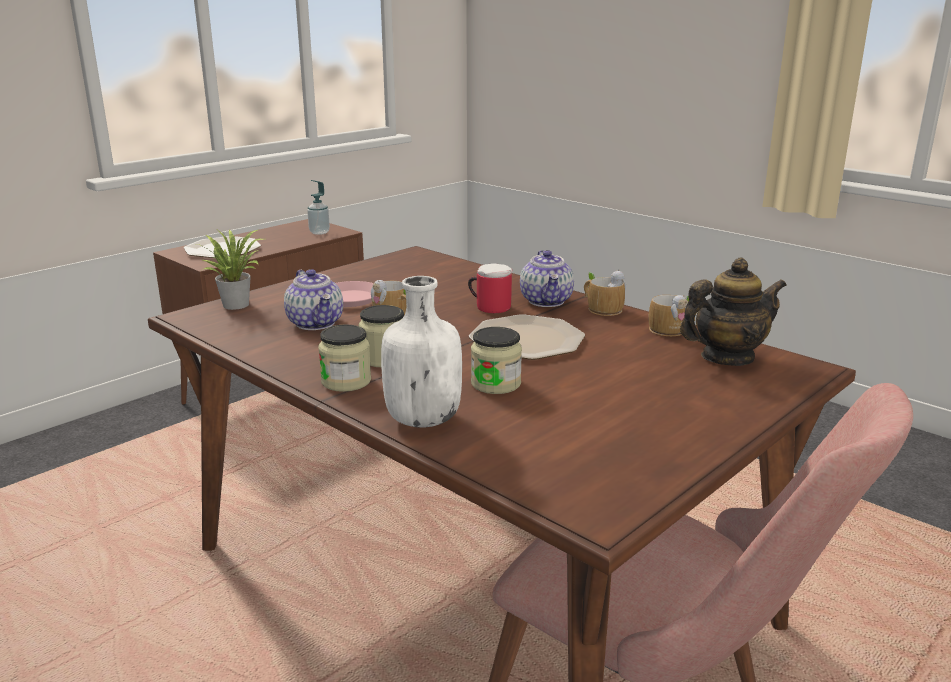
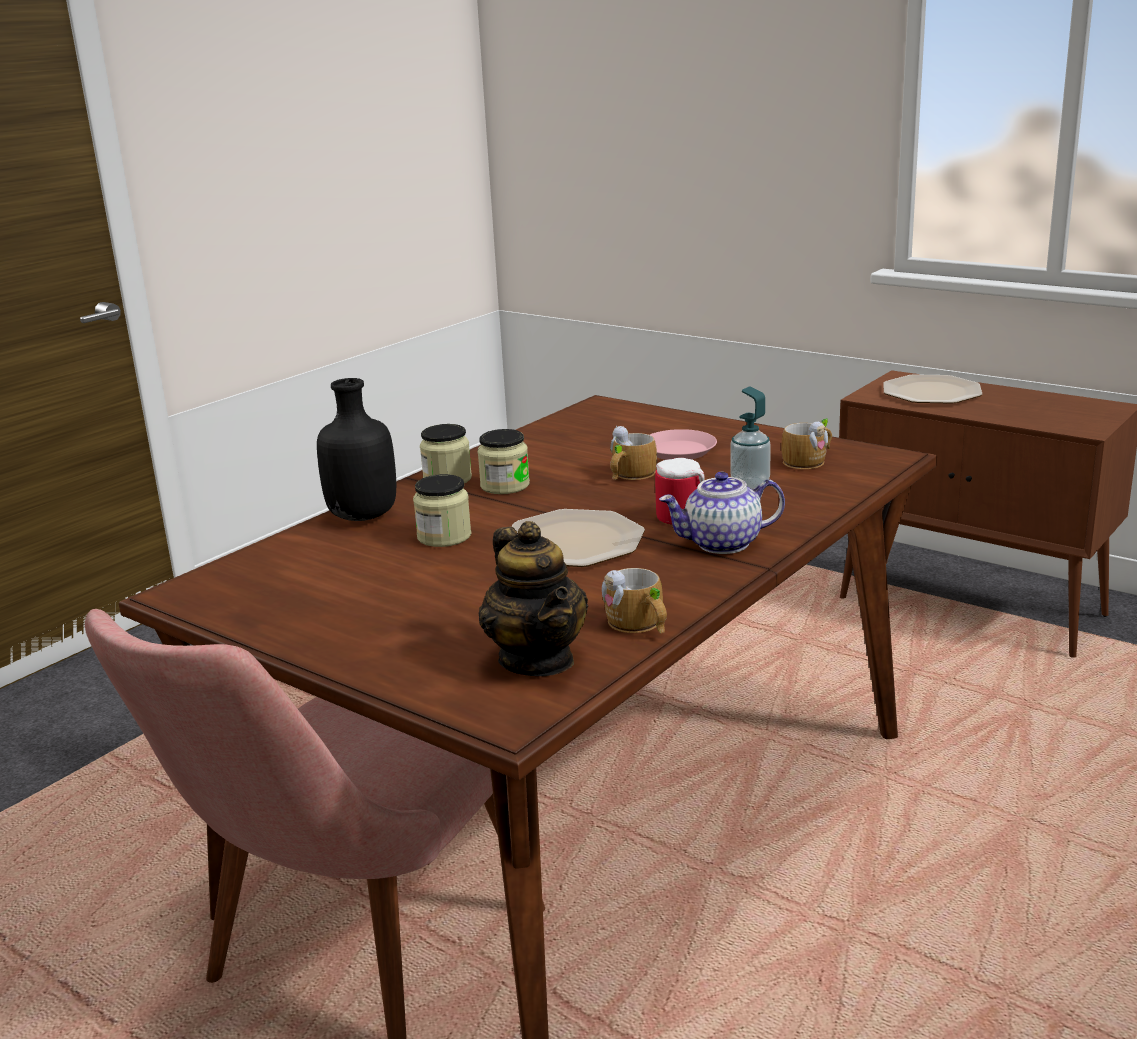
camera: 85 degrees right, 0 degrees up
potted plant [197,229,263,310] -> none
teapot [284,269,343,330] -> none
soap dispenser [307,180,330,235] -> soap dispenser moved to [731,387,771,489]
white bottle [381,276,462,428] -> black bottle [317,378,396,521]
mug [584,270,626,316] -> mug moved to [781,419,832,469]

